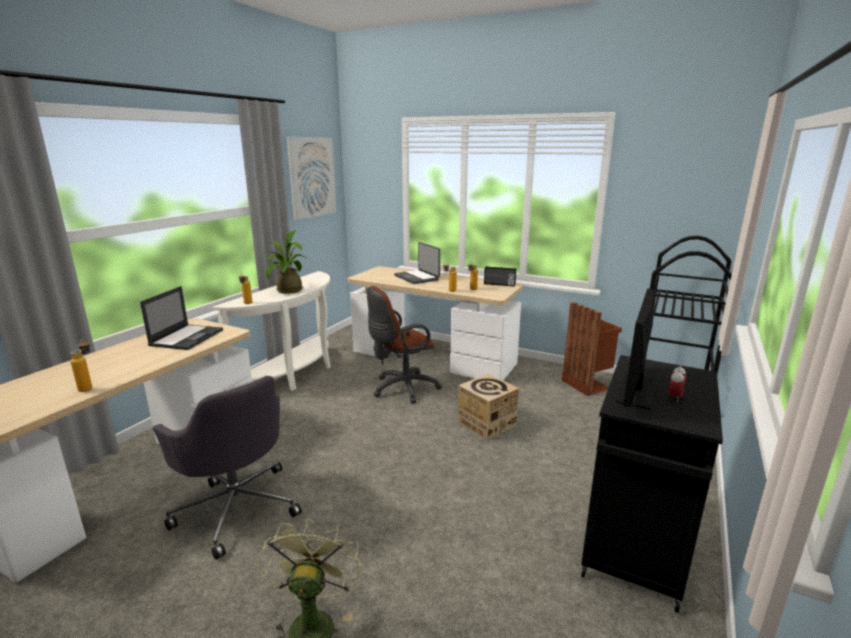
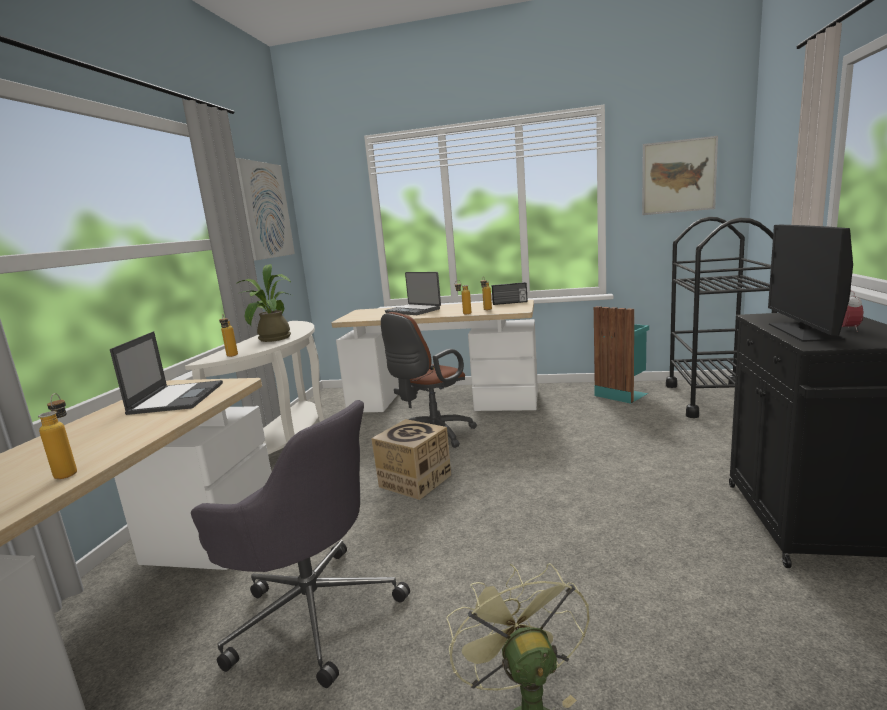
camera: 15 degrees left, 5 degrees down
cardboard box [458,374,519,440] -> cardboard box moved to [371,419,451,500]
brown trash can [562,302,622,396] -> turquoise trash can [594,306,649,404]
none -> picture [642,136,718,215]

